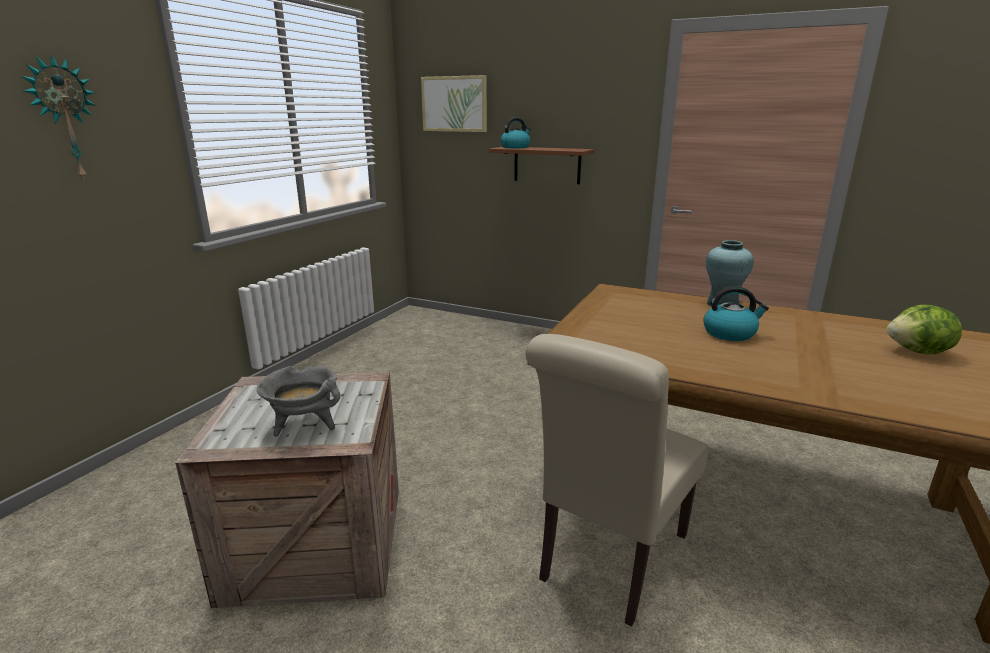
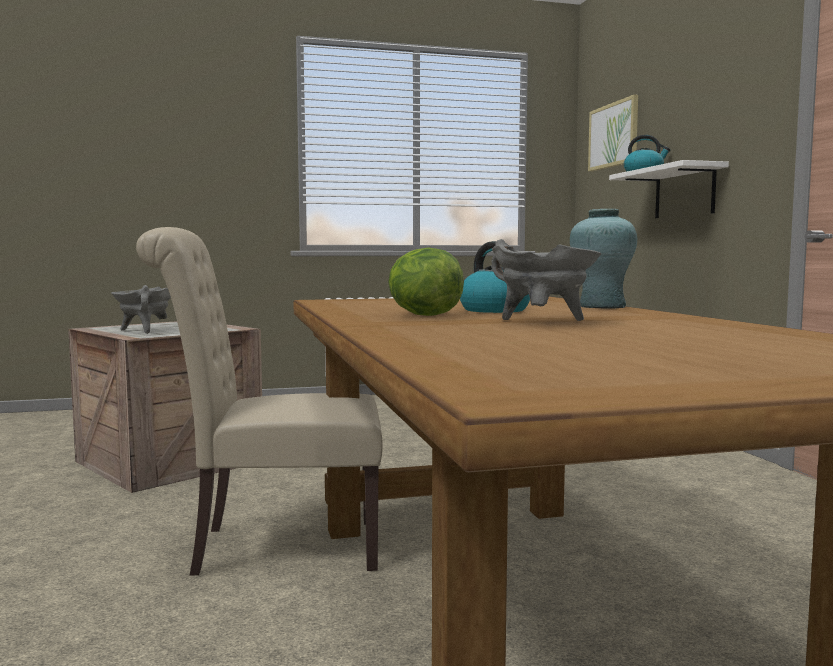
camera: 50 degrees right, 15 degrees down
wall clock [21,54,96,181] -> none
brown shelf [489,147,594,184] -> white shelf [609,160,729,218]
lettuce [886,305,962,354] -> lettuce moved to [388,247,464,316]
none -> grey cooking pot [491,239,602,321]

